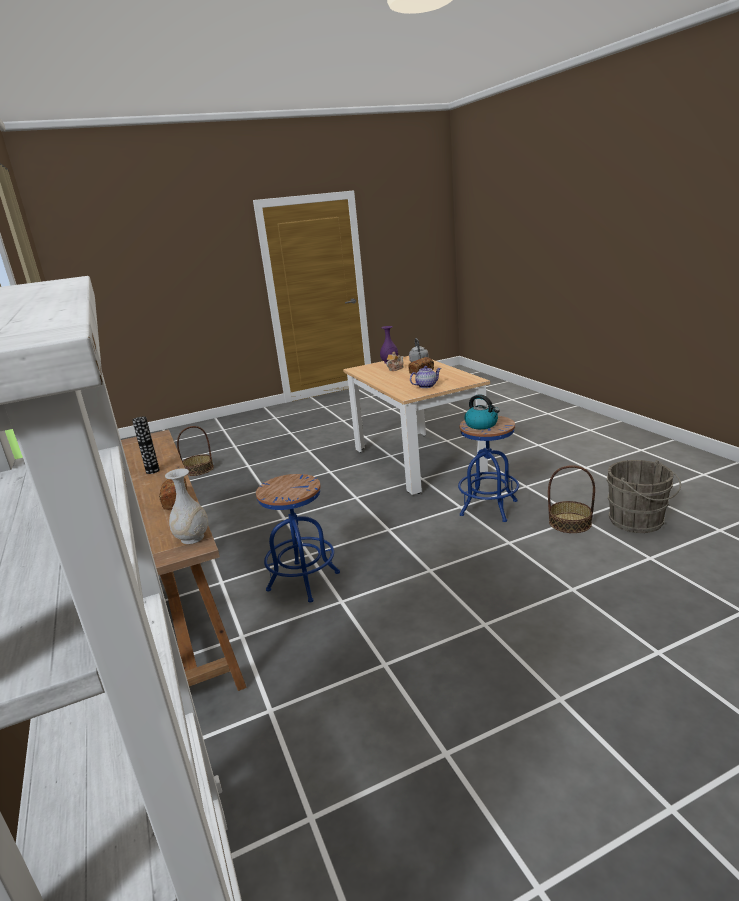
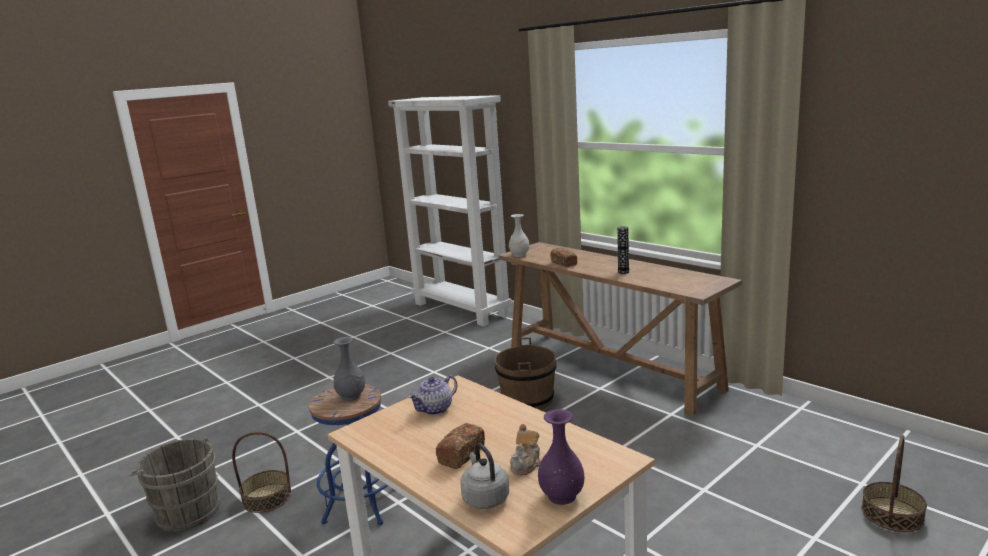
camera: 160 degrees right, 5 degrees down
blue stool [256,474,340,603] -> brown bucket [494,337,557,410]
kettle [465,394,500,429] -> grey vase [333,337,365,401]

